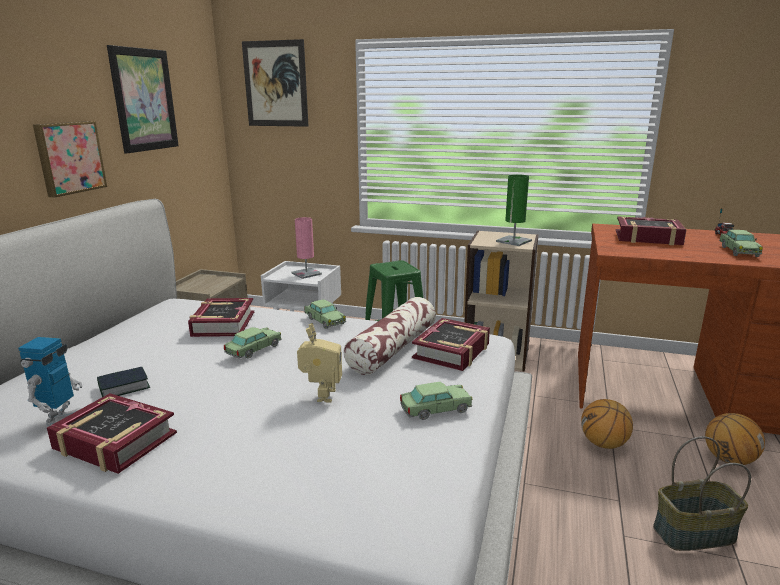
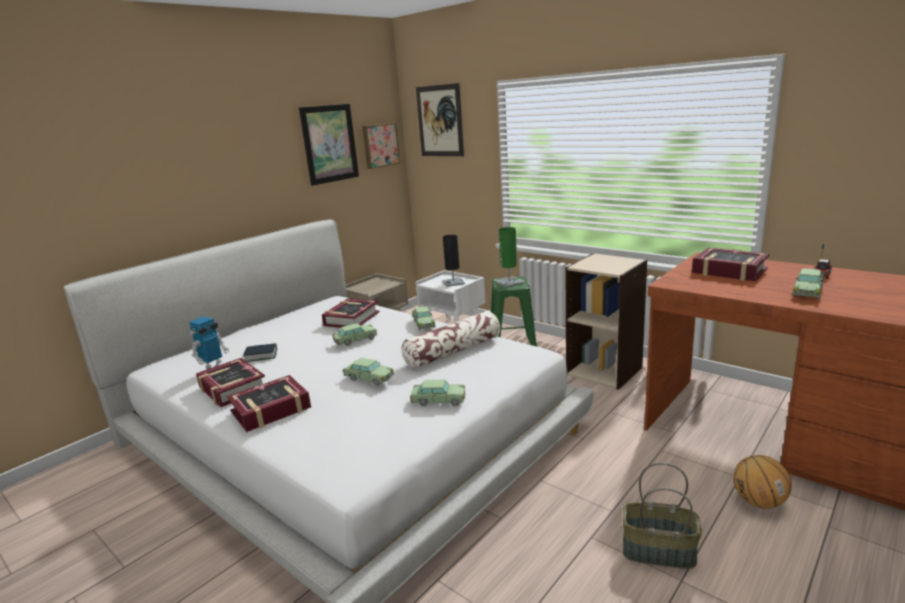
camera: 25 degrees right, 0 degrees up
picture [33,121,107,197] -> picture moved to [362,123,400,169]
pink table lamp [291,217,322,279] -> black table lamp [442,235,465,287]
toy robot [297,323,342,403] -> toy car [343,358,394,386]
book [412,318,490,371] -> book moved to [227,375,311,432]
green table lamp [496,175,532,246] -> green table lamp moved to [495,227,525,288]
basketball [581,399,633,449] -> none

